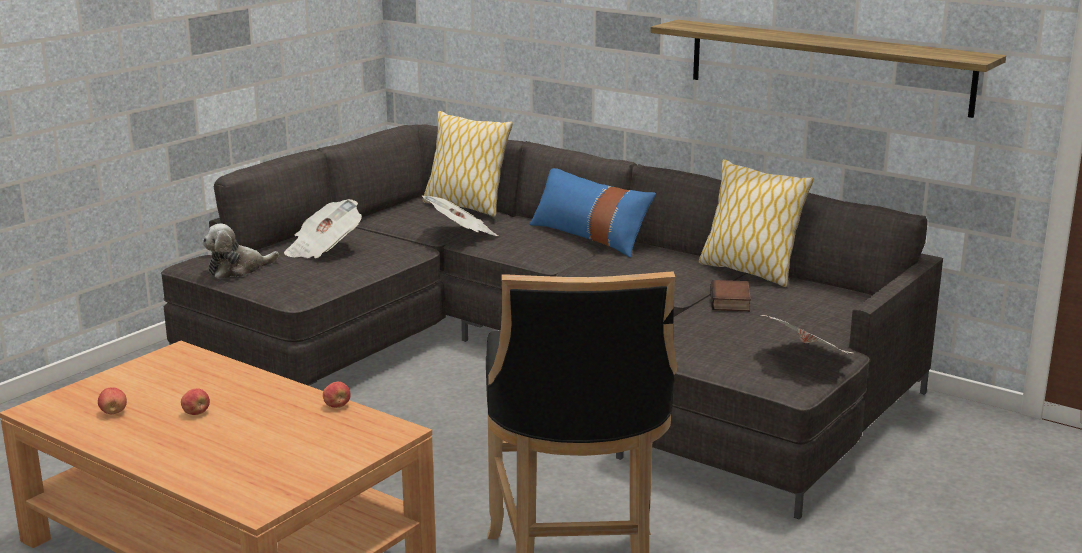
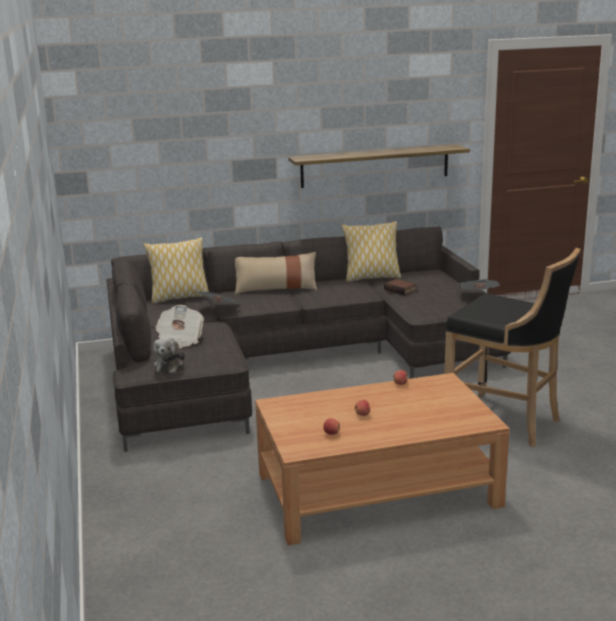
camera: 50 degrees left, 0 degrees up
blue pillow [529,168,656,258] -> beige pillow [235,252,317,294]

